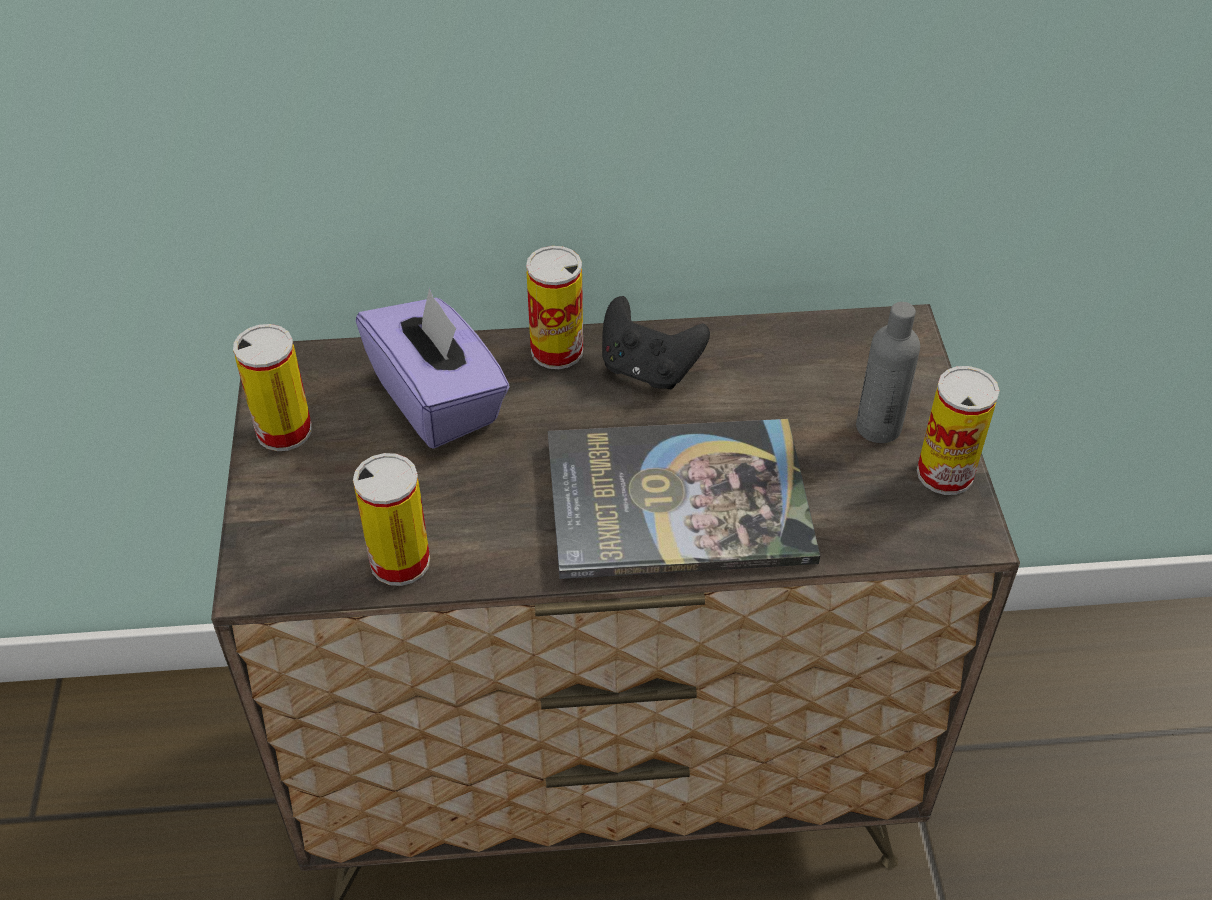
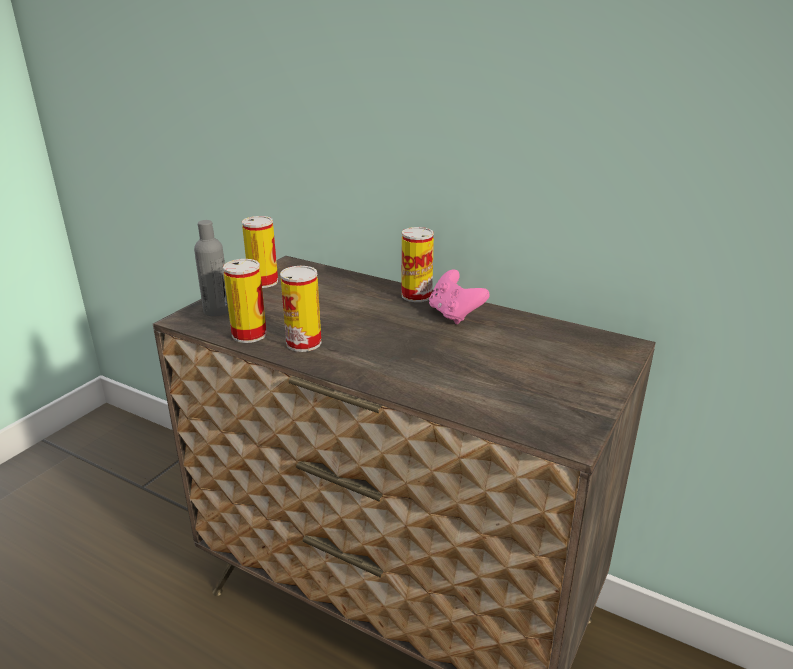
camera: 35 degrees right, 20 degrees down
purple tissue box [356,288,510,449] -> none
book [548,419,820,579] -> none
black game controller [602,296,710,389] -> pink game controller [429,270,490,324]
grey bottle [856,302,920,443] -> grey bottle moved to [194,220,229,316]
can [917,366,1000,495] -> can moved to [280,266,321,352]

